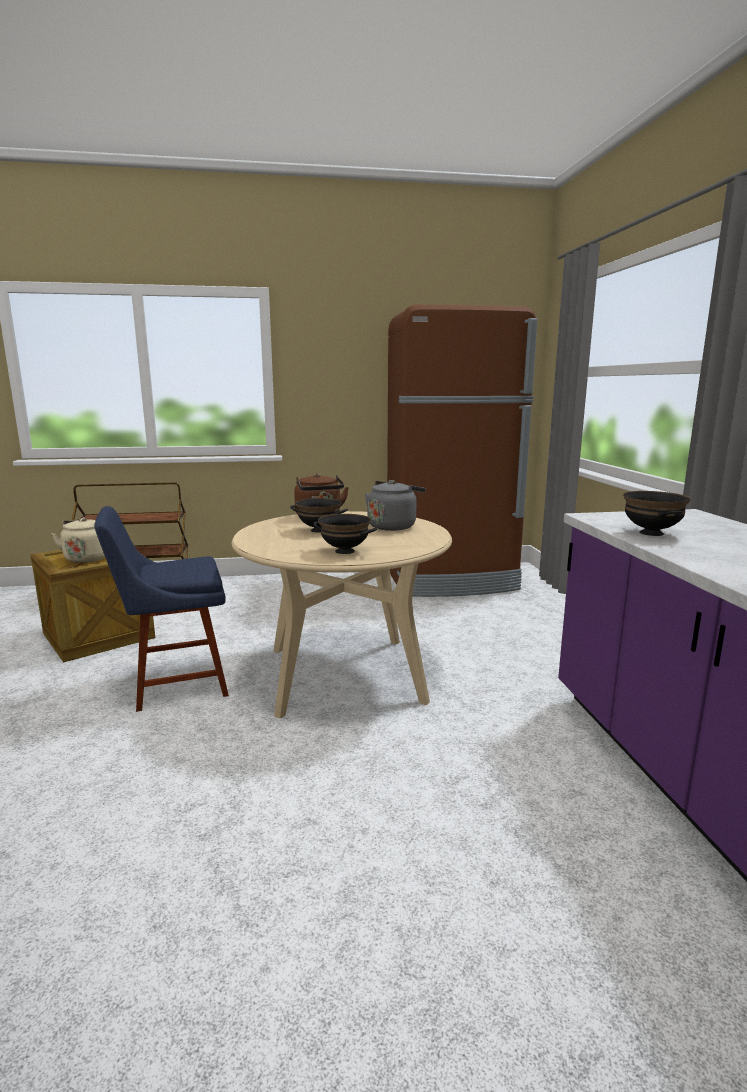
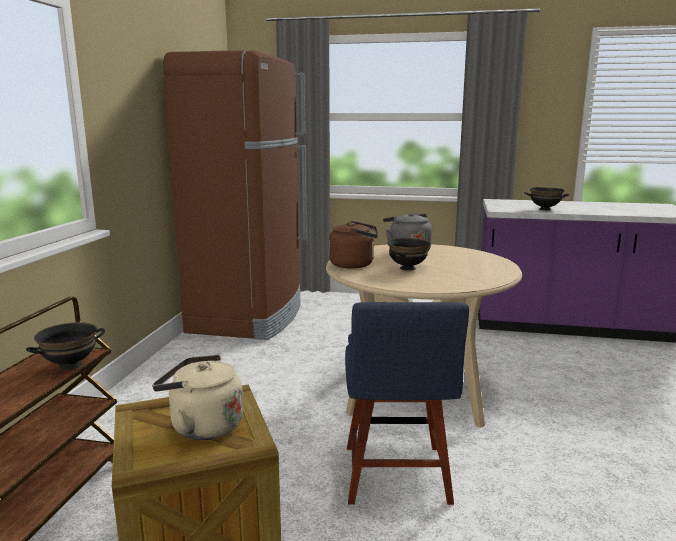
camera: 70 degrees left, 0 degrees up
black bowl [313,514,377,554] -> black bowl moved to [26,322,105,370]

